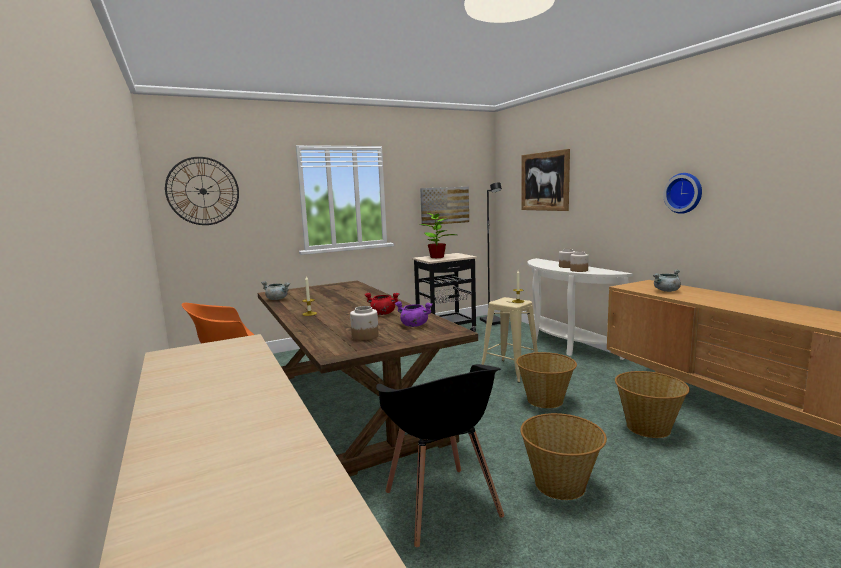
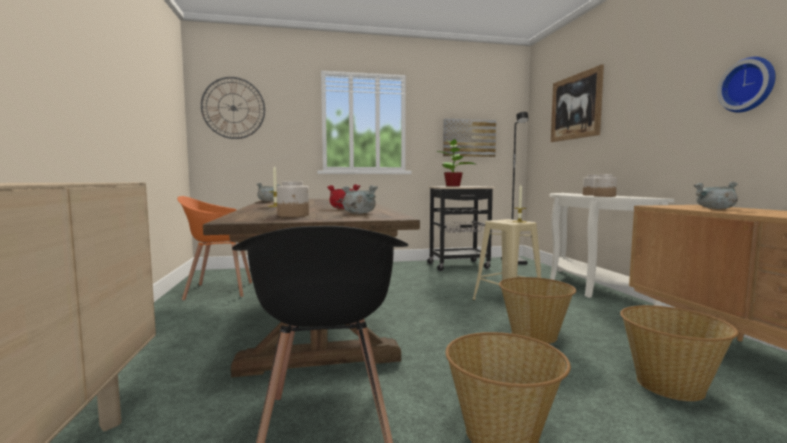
camera: 15 degrees right, 5 degrees down
purple cooking pot [395,301,433,327] -> grey cooking pot [342,185,378,214]

